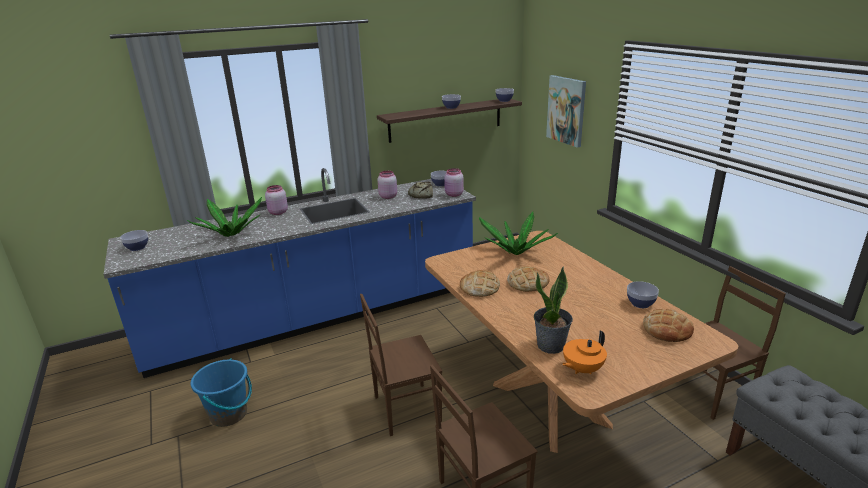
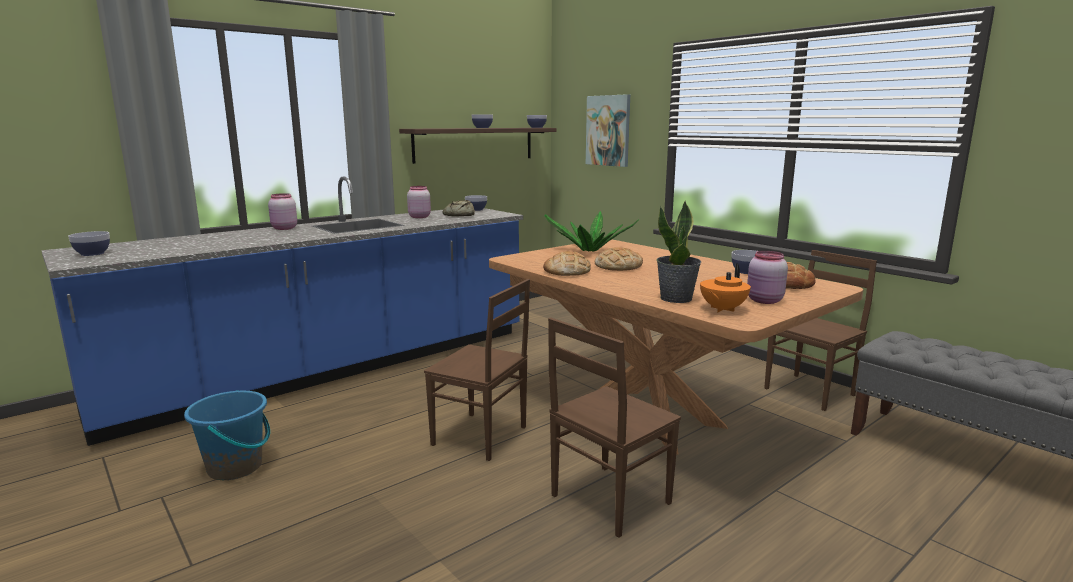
camera: 15 degrees left, 10 degrees down
potted plant [187,197,262,237] -> none
brown chair [360,294,442,436] -> brown chair turned 120 degrees counterclockwise [424,279,530,461]
pink jar [444,168,464,197] -> pink jar moved to [747,251,788,304]

